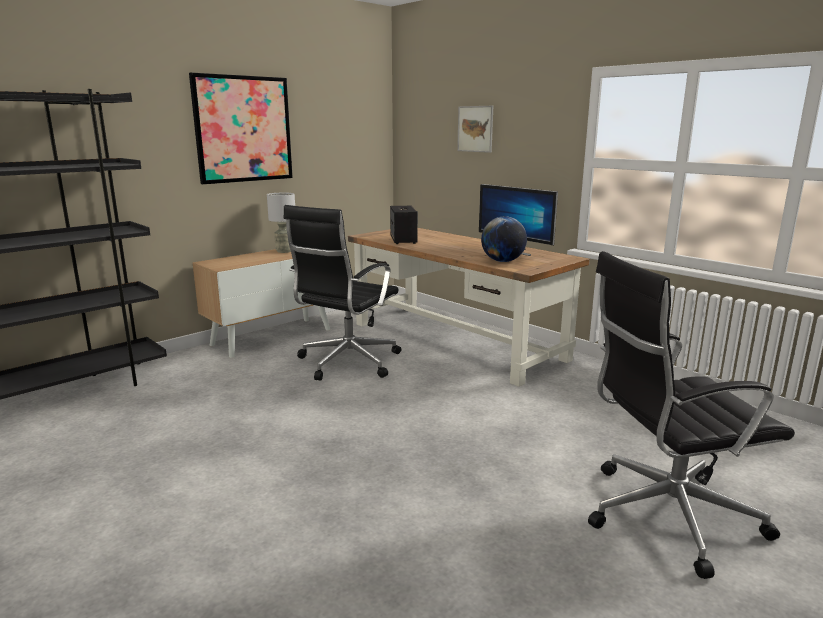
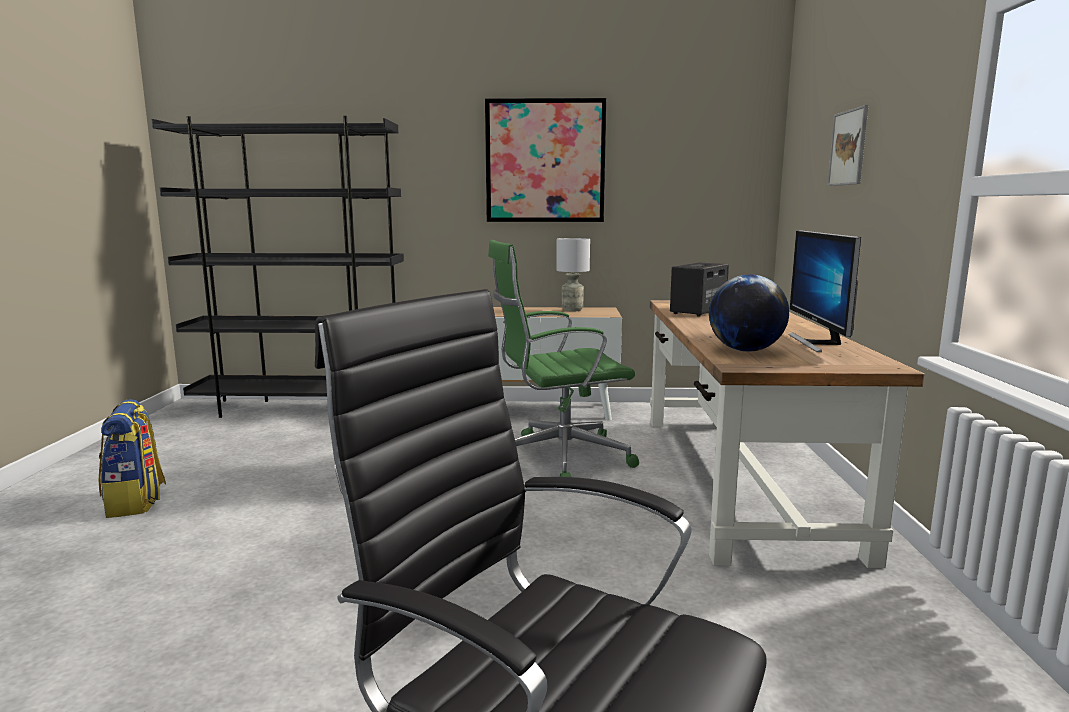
camera: 45 degrees right, 5 degrees down
black office chair [283,205,402,381] -> green office chair [488,240,639,477]
none -> backpack [99,399,166,518]

